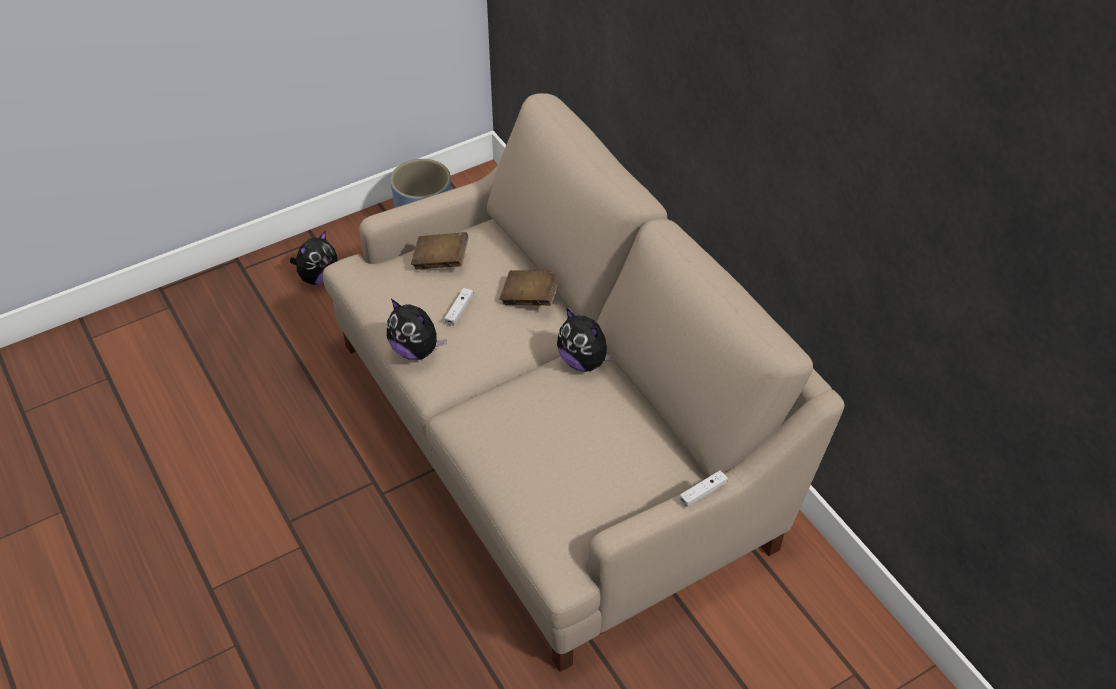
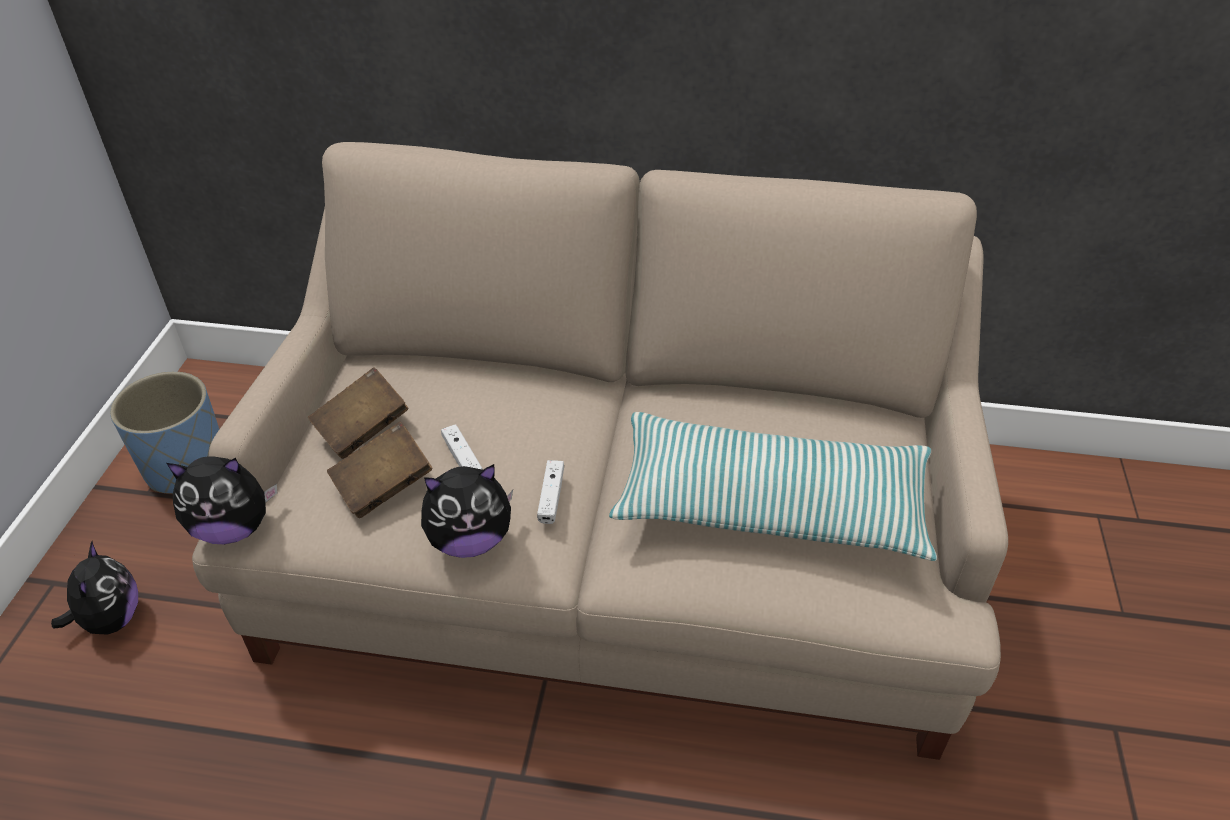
camera: 50 degrees left, 5 degrees down
brown book [500,270,558,306] -> brown book moved to [327,422,432,518]
plush toy [557,308,614,372] -> plush toy moved to [166,456,277,544]
white game controller [680,470,728,507] -> white game controller moved to [537,460,564,524]
none -> pillow [609,412,937,561]

